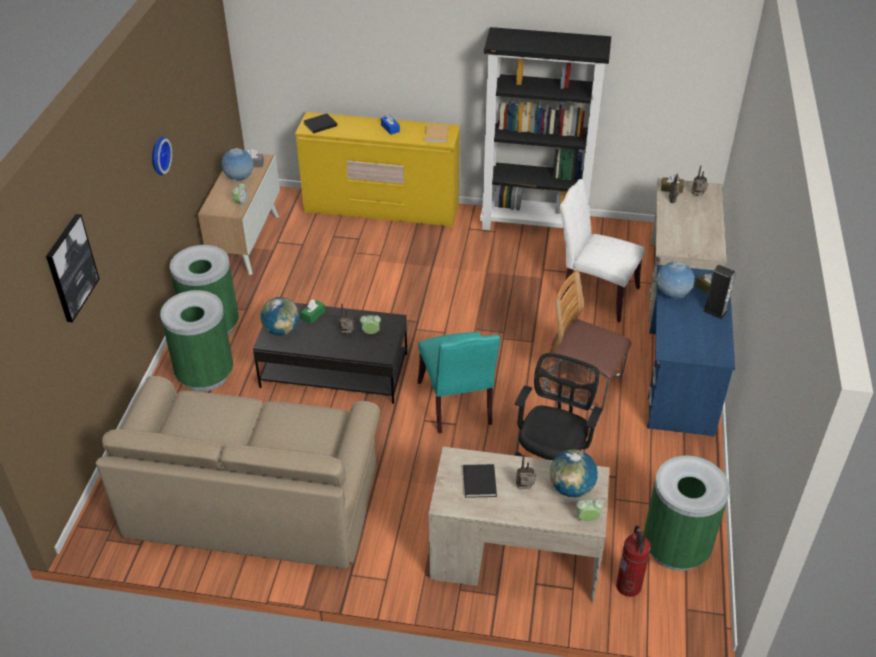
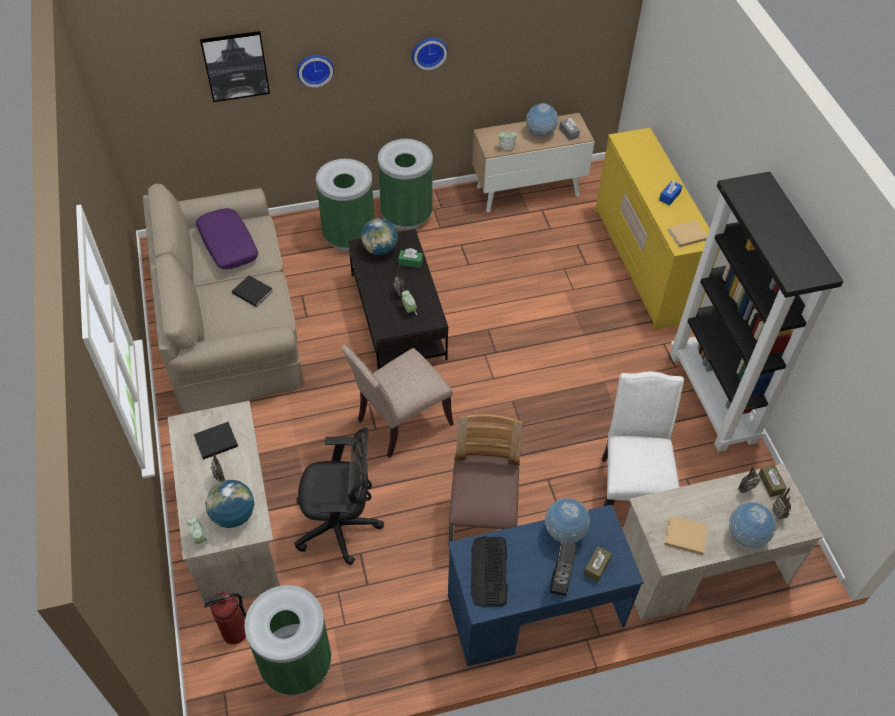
camera: 65 degrees right, 10 degrees up
black book [304,114,337,134] -> black book moved to [232,275,273,307]
turquoise chair [417,332,501,433] -> beige chair [341,345,454,458]
none -> purple pillow [196,208,258,269]
none -> wall clock [297,55,334,87]
none -> keyboard [471,536,508,607]
none -> beige book [664,516,708,555]
none -> globe [729,502,777,548]

